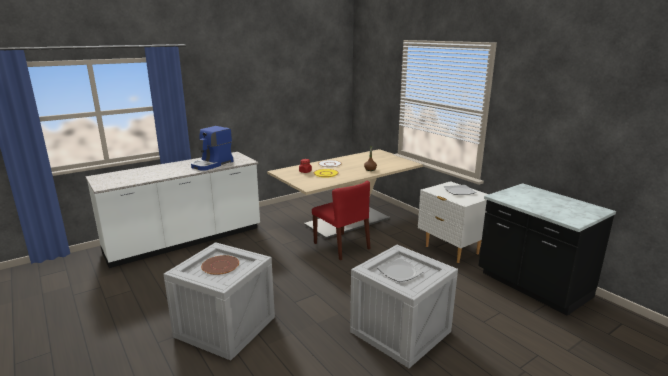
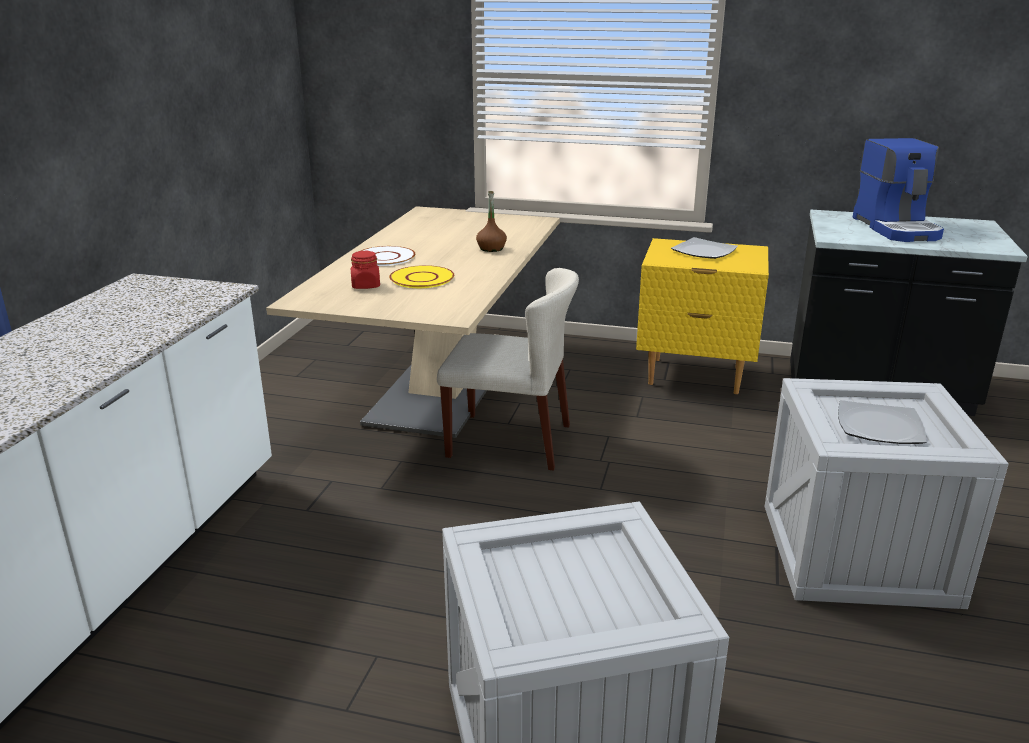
camera: 40 degrees left, 5 degrees up
coffee machine [191,126,233,171] -> coffee machine moved to [853,138,944,242]
brown plate [201,255,239,275] -> none
red chair [312,181,371,260] -> beige chair [437,268,579,471]
white nightstand [418,181,488,263] -> yellow nightstand [636,238,769,394]

